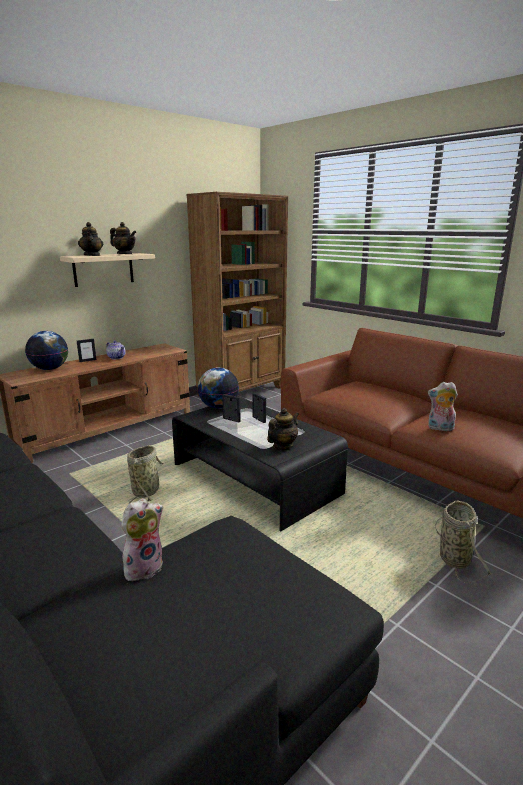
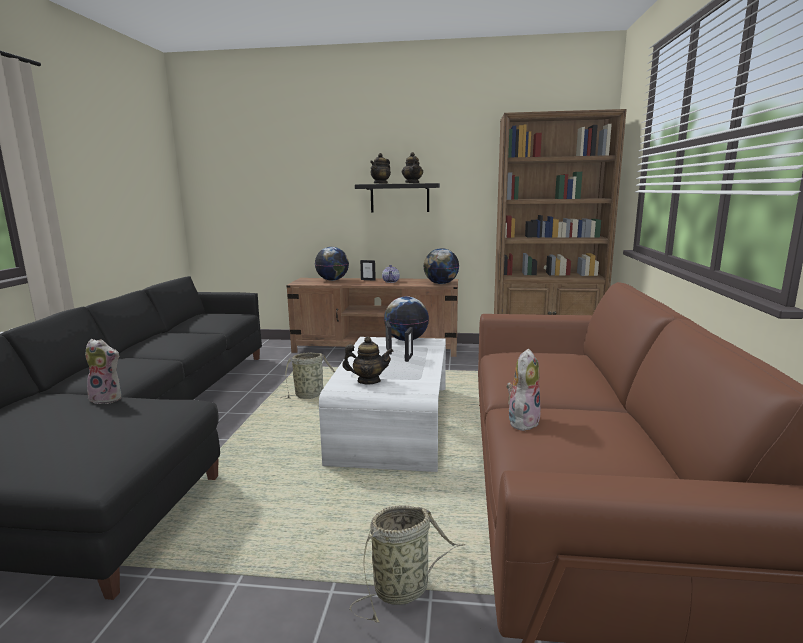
camera: 50 degrees right, 5 degrees down
beige shelf [60,253,155,287] -> black shelf [355,183,440,213]
black coffee table [172,397,348,531] -> white coffee table [319,337,446,472]
plush toy [428,382,458,431] -> plush toy turned 60 degrees clockwise [506,348,540,431]
none -> globe [423,248,459,284]

